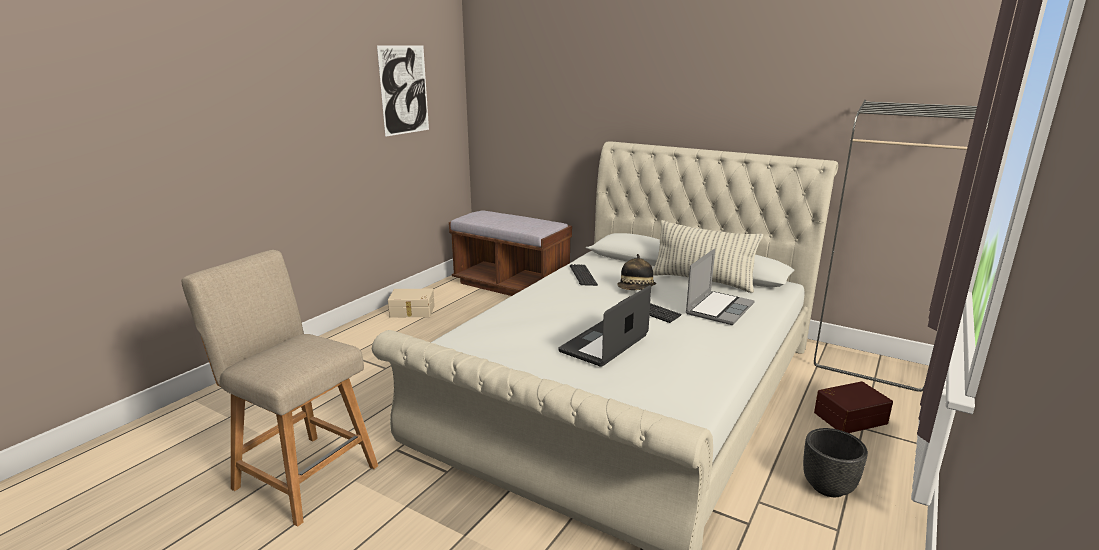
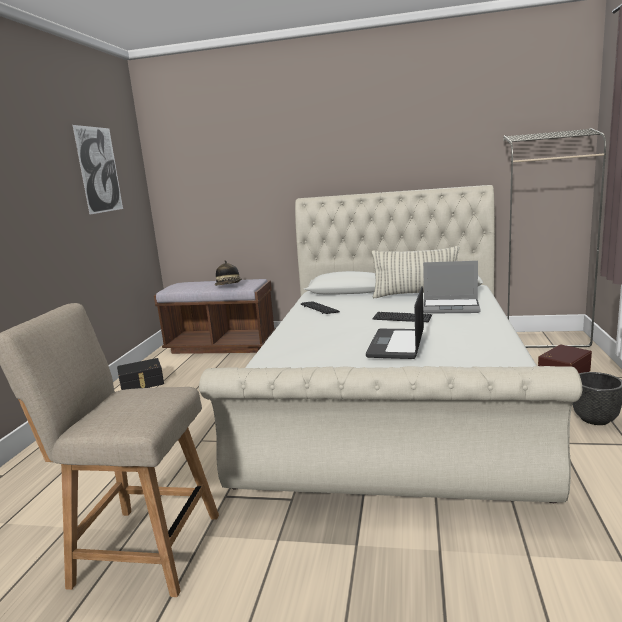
camera: 20 degrees left, 5 degrees down
beige storage box [388,289,435,318] -> black storage box [117,358,164,390]
hat [618,254,656,290] -> hat moved to [215,260,242,286]
laptop [686,249,755,325] -> laptop turned 90 degrees clockwise [423,261,481,314]

